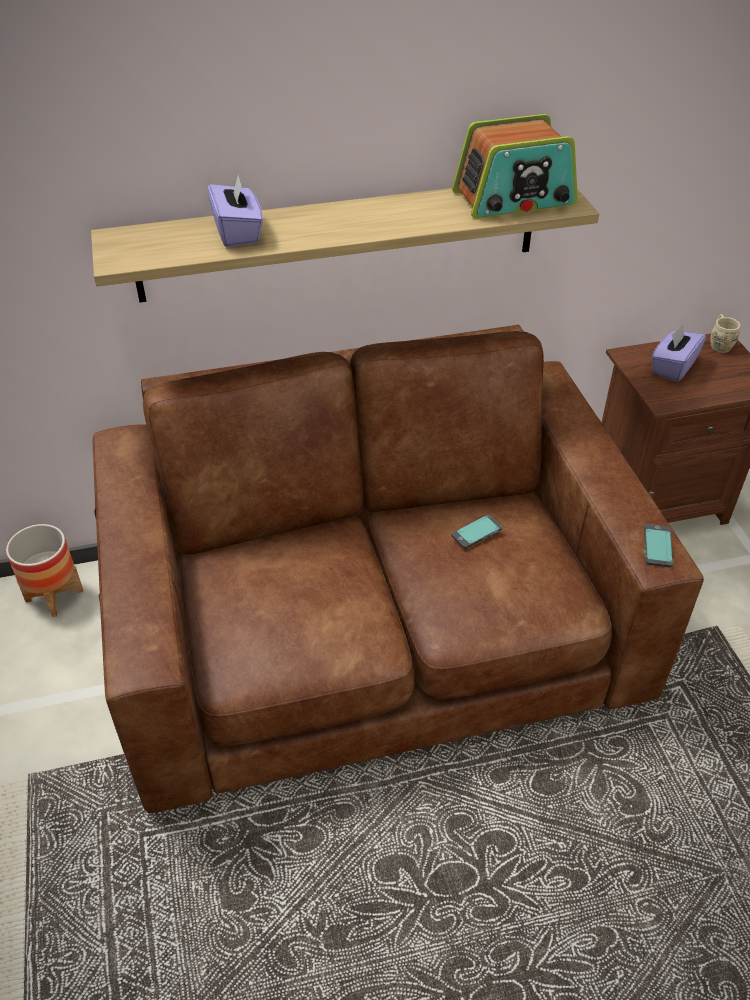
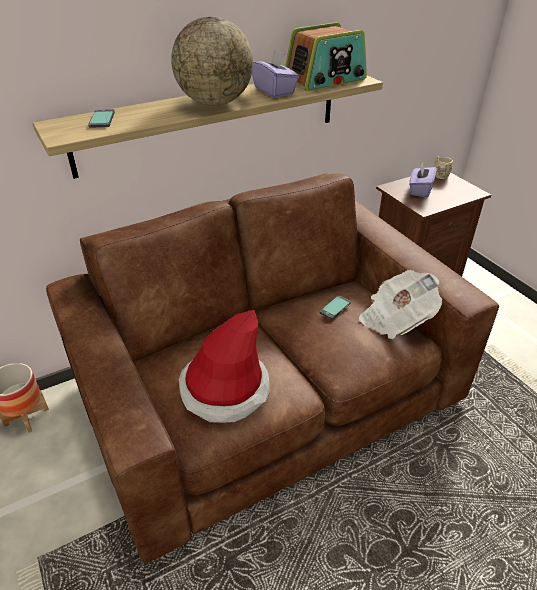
camera: 15 degrees left, 5 degrees down
purple tissue box [207,173,263,247] -> purple tissue box moved to [252,50,299,98]
phone [644,524,673,568] -> phone moved to [88,109,115,128]
none -> globe [171,17,253,106]
none -> hat [179,310,270,423]
none -> newspaper [359,270,442,339]

